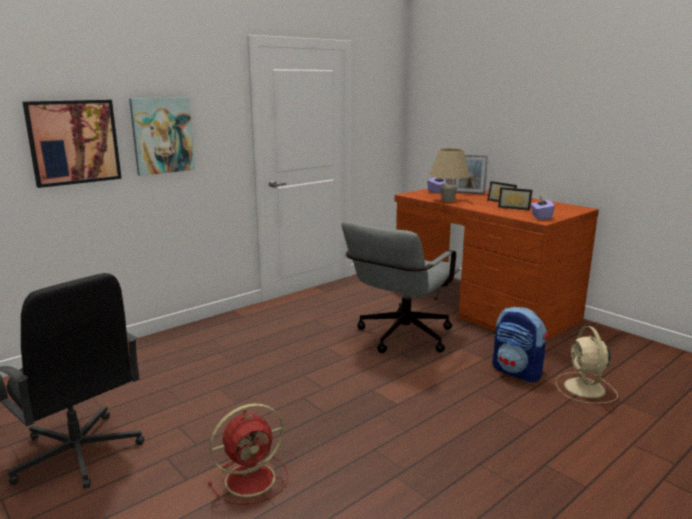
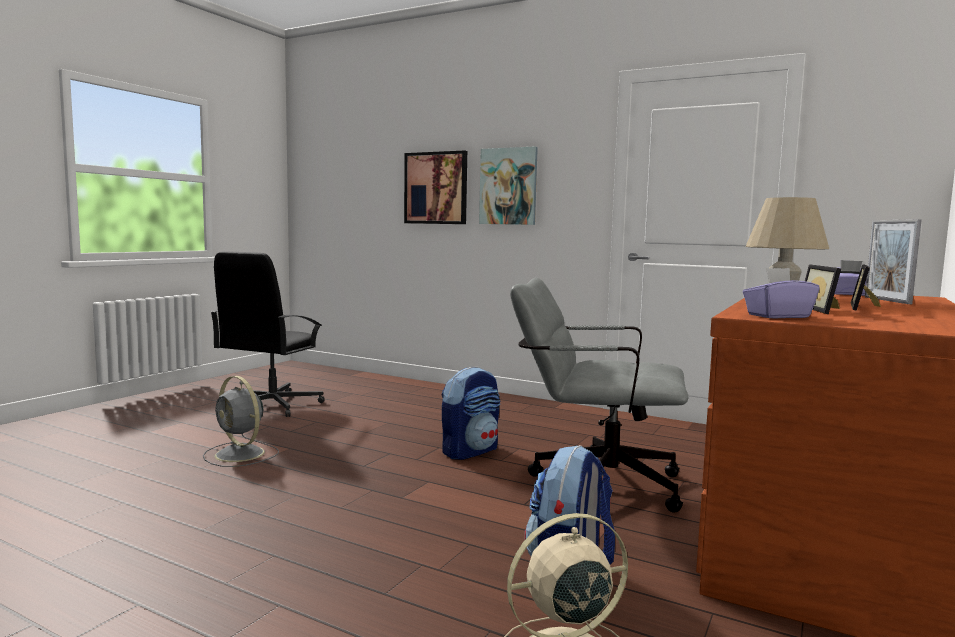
camera: 70 degrees right, 10 degrees down
red fan [208,403,288,505] -> grey fan [203,376,279,467]
none -> backpack [441,366,501,460]

